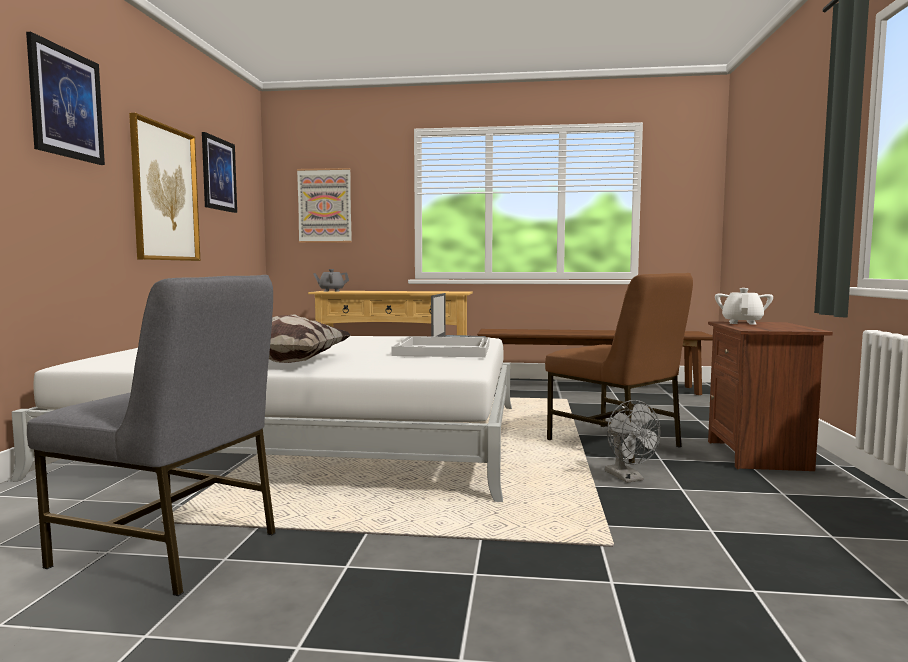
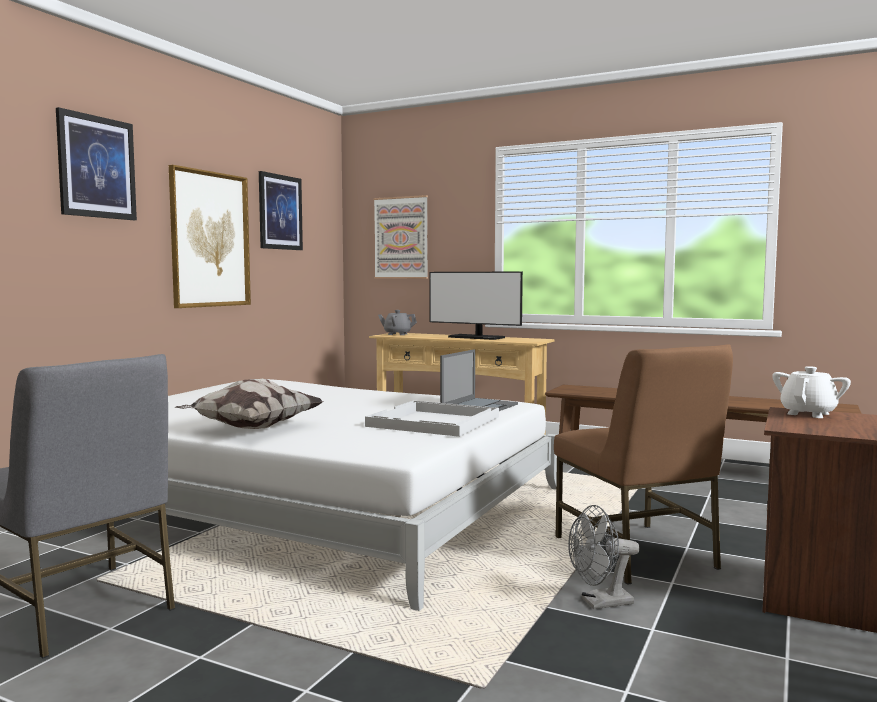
camera: 20 degrees right, 0 degrees up
grey fan [605,400,661,483] -> grey fan turned 75 degrees clockwise [568,505,640,609]
none -> monitor [430,271,523,340]

